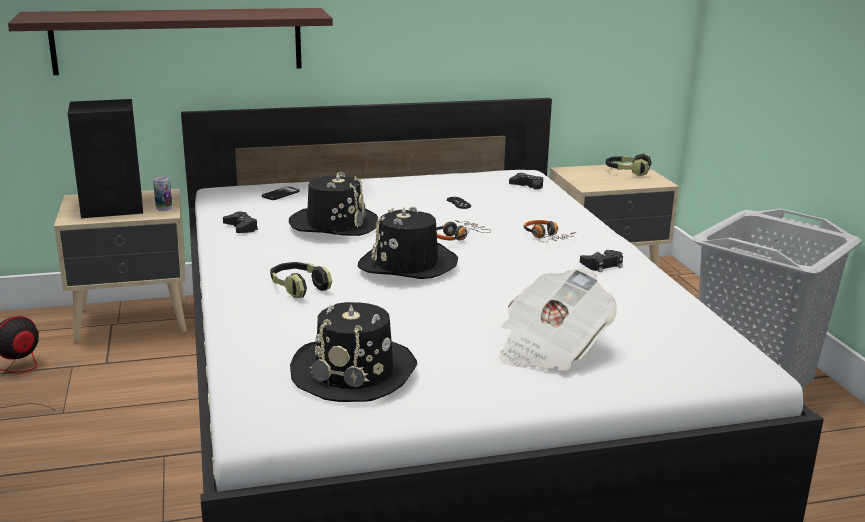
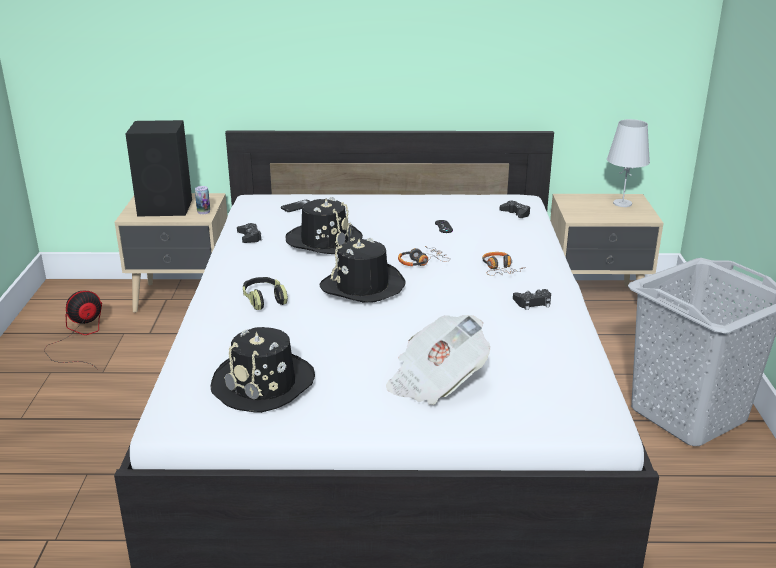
camera: 15 degrees right, 5 degrees up
shelf [8,8,333,75] -> none
headphones [606,154,652,176] -> white table lamp [607,119,650,207]

